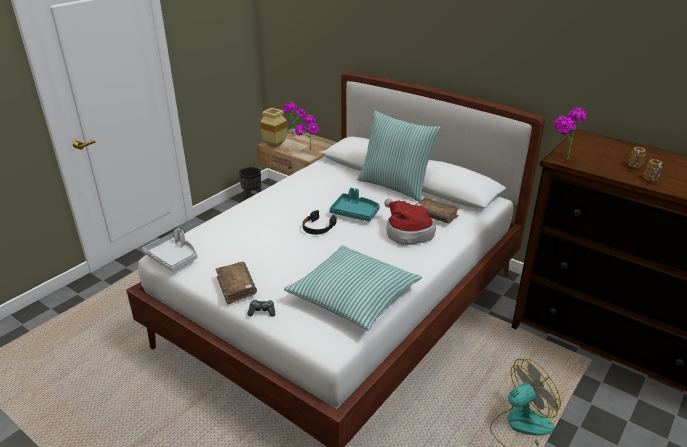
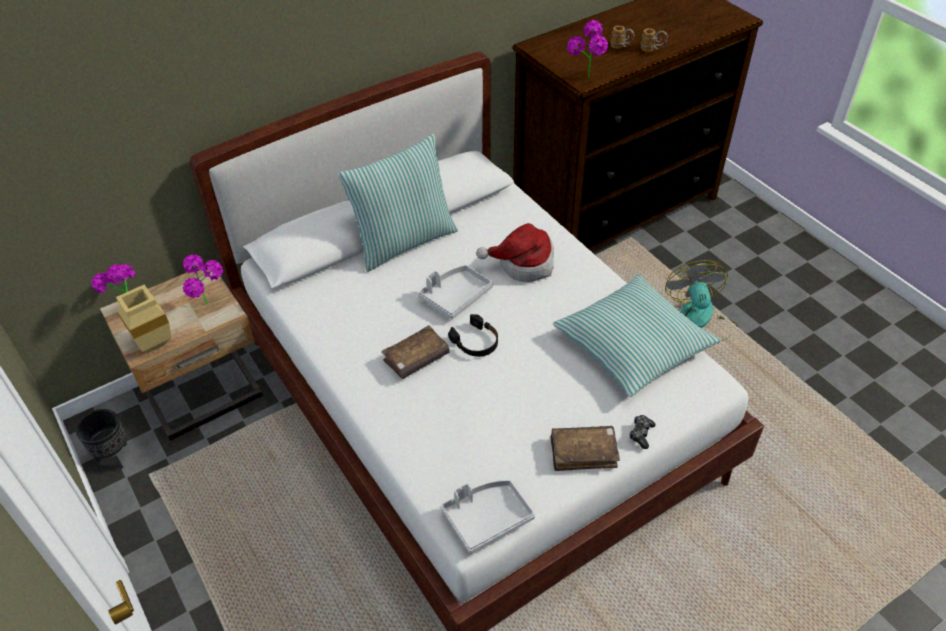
camera: 70 degrees left, 15 degrees up
turquoise tray [329,188,380,222] -> grey tray [418,265,493,319]
brown book [416,197,459,223] -> brown book moved to [381,325,450,379]

